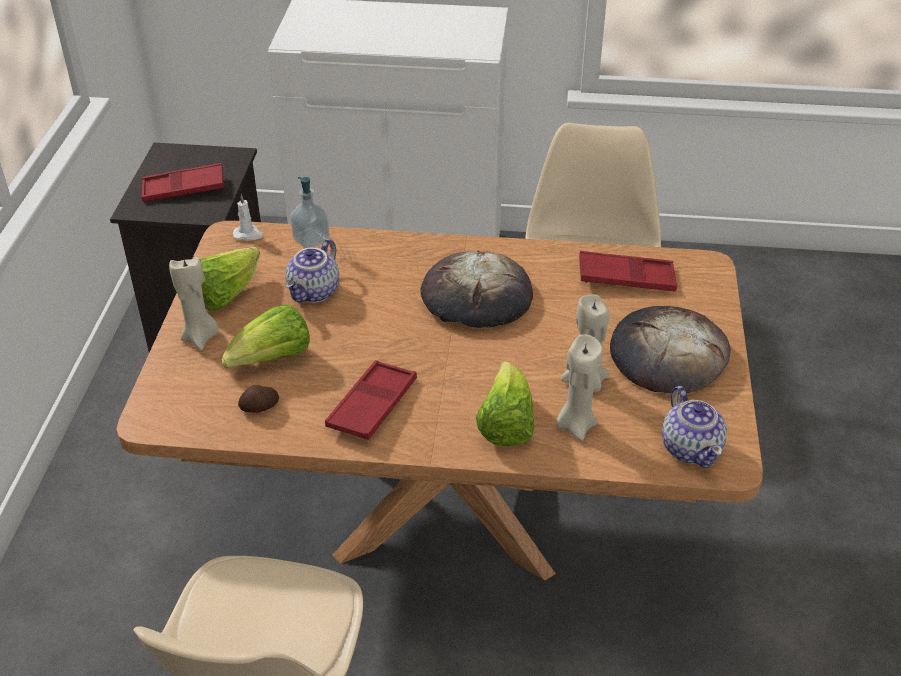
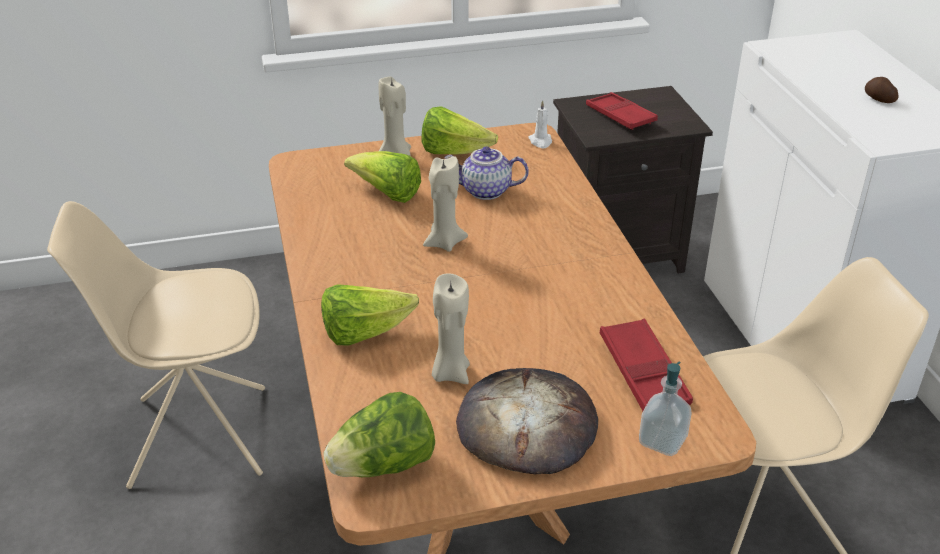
camera: 70 degrees right, 5 degrees down
potato [238,385,279,412] -> potato moved to [865,77,899,103]
soap dispenser [290,177,330,248] -> soap dispenser moved to [639,361,692,456]
red tray [325,360,417,440] -> none
bread [420,250,533,328] -> none
beige candle [556,334,603,441] -> beige candle moved to [423,156,468,252]
teapot [662,386,727,468] -> lettuce [324,392,435,477]

